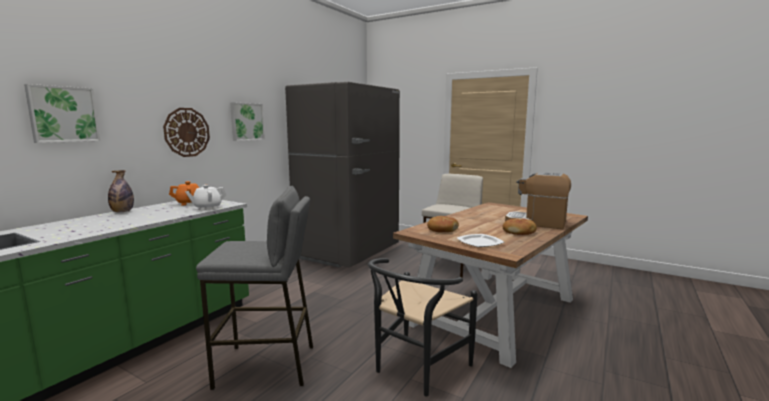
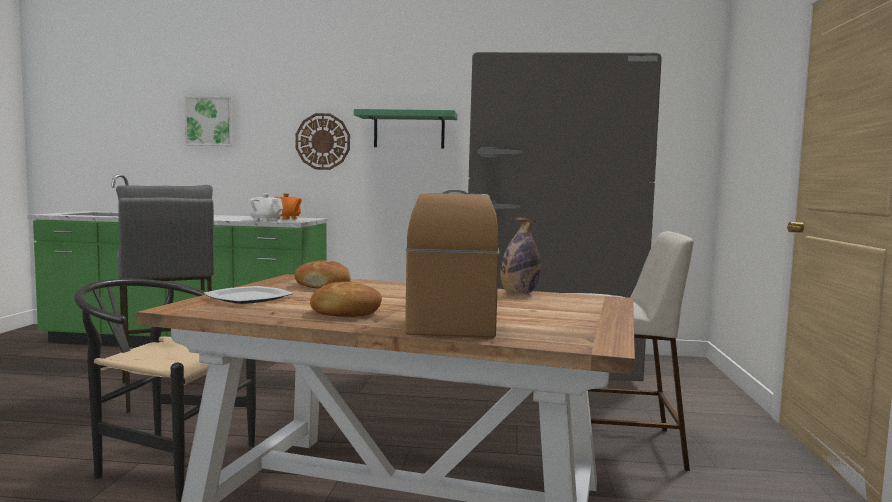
camera: 65 degrees right, 5 degrees down
bottle [108,170,134,212] -> bottle moved to [500,217,540,295]
picture [230,102,265,141] -> green shelf [354,109,458,148]

